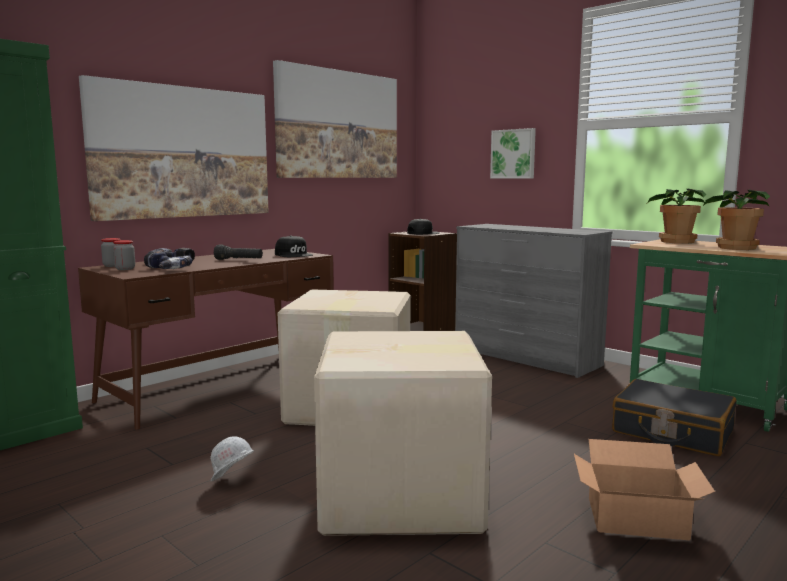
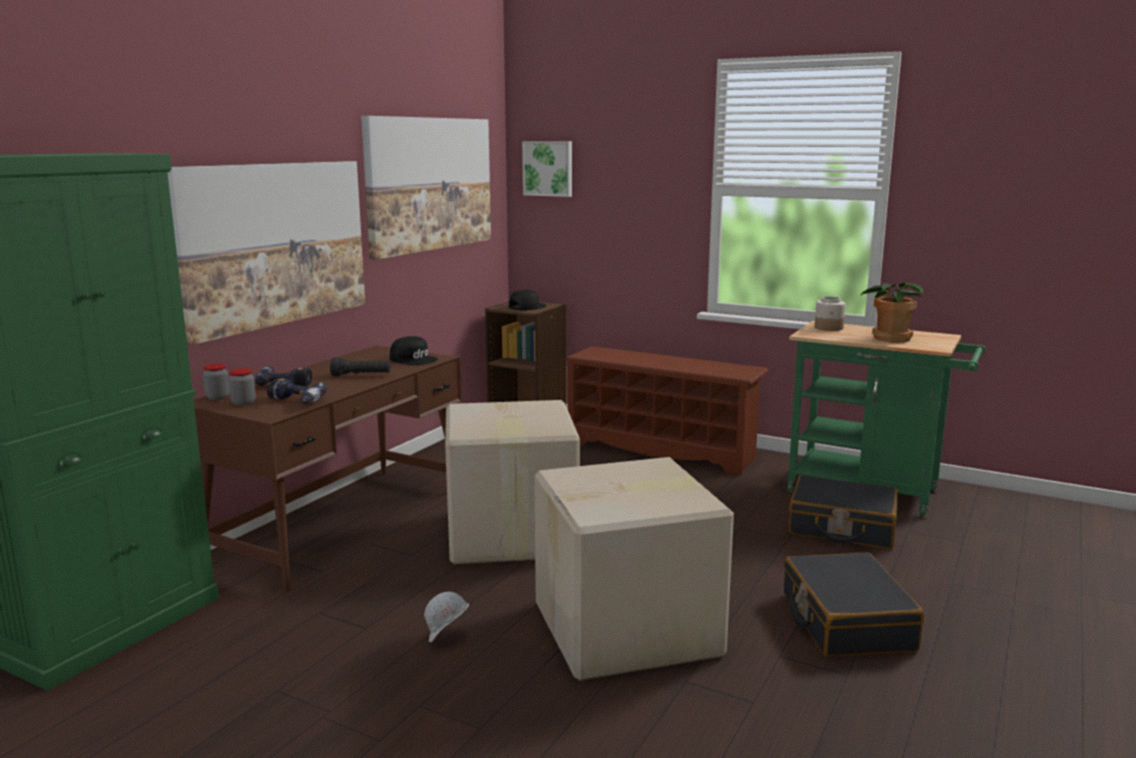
camera: 15 degrees left, 5 degrees up
grey dresser [455,224,612,378] -> brown shoe rack [564,346,769,476]
picture [490,128,536,178] -> picture moved to [522,141,572,197]
cardboard box [574,439,715,540] -> black suitcase [784,553,924,657]
potted plant [647,188,706,244] -> jar [815,296,845,331]

